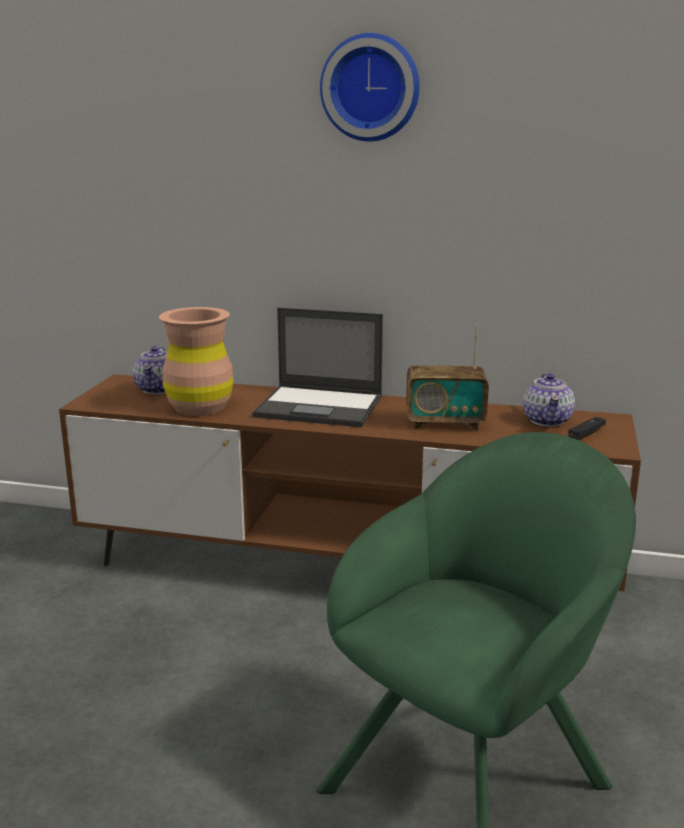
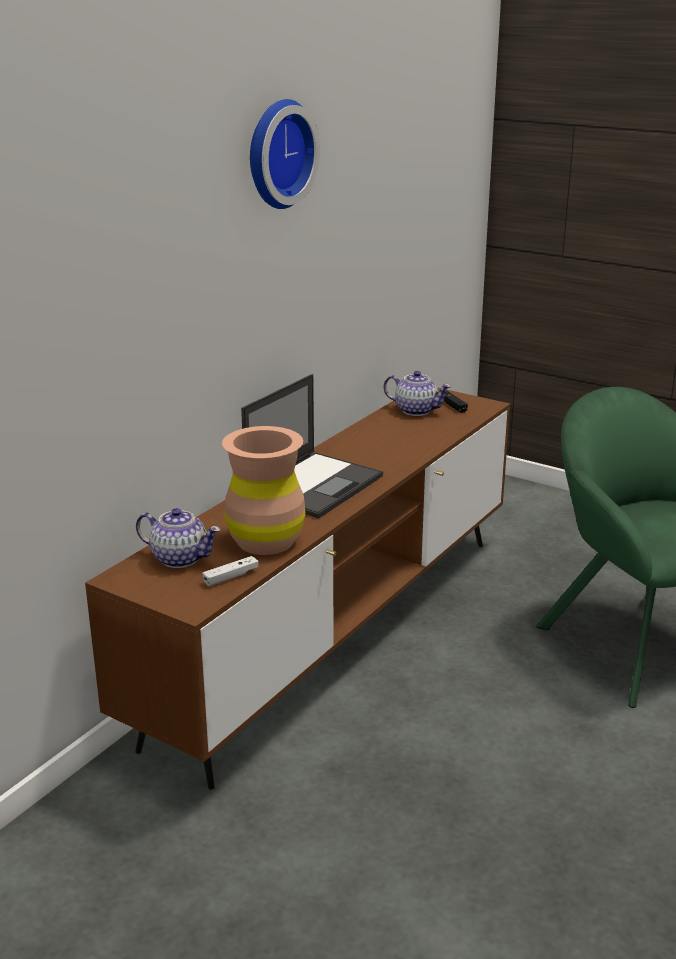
camera: 70 degrees left, 5 degrees up
radio [406,324,489,431] -> none
none -> white game controller [202,556,259,586]

